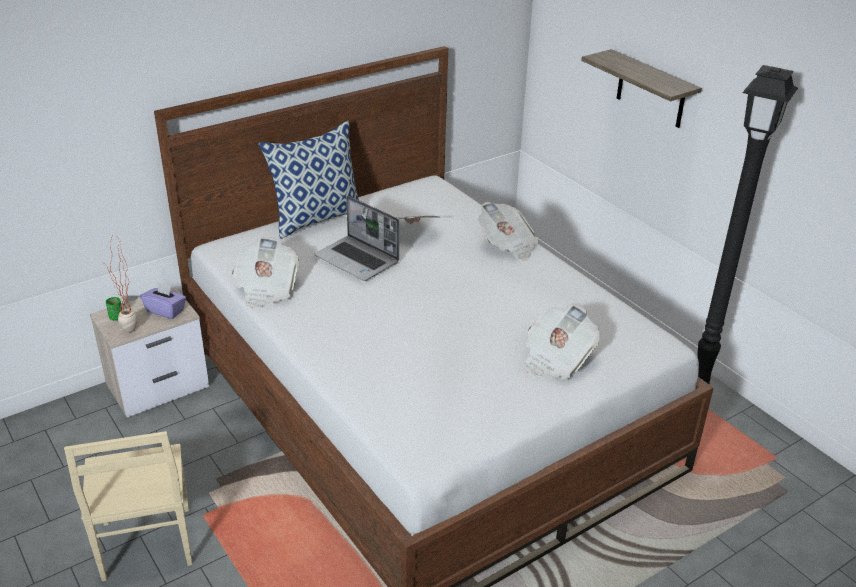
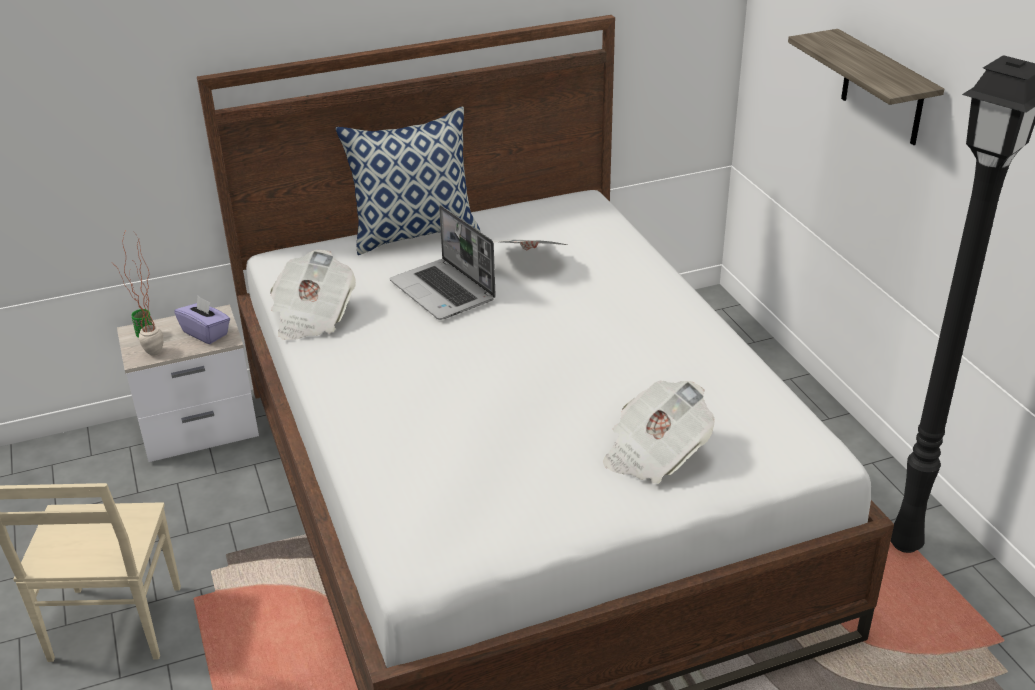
camera: 15 degrees right, 0 degrees up
newspaper [478,202,539,261] -> none

